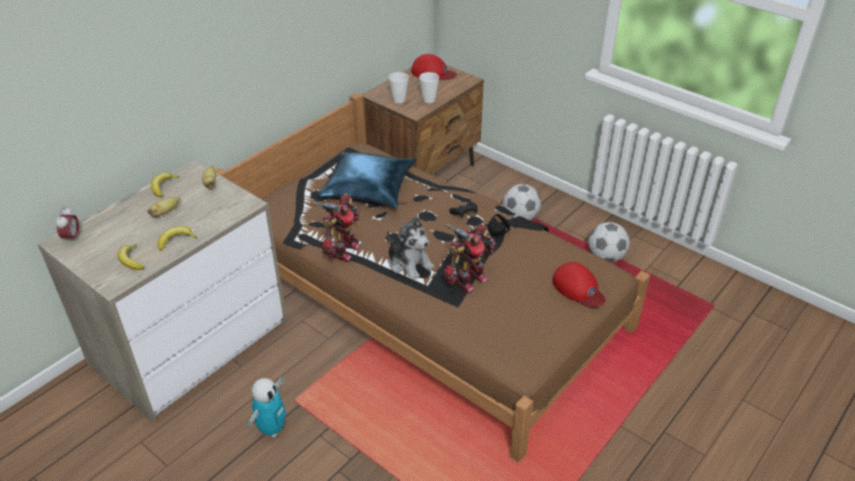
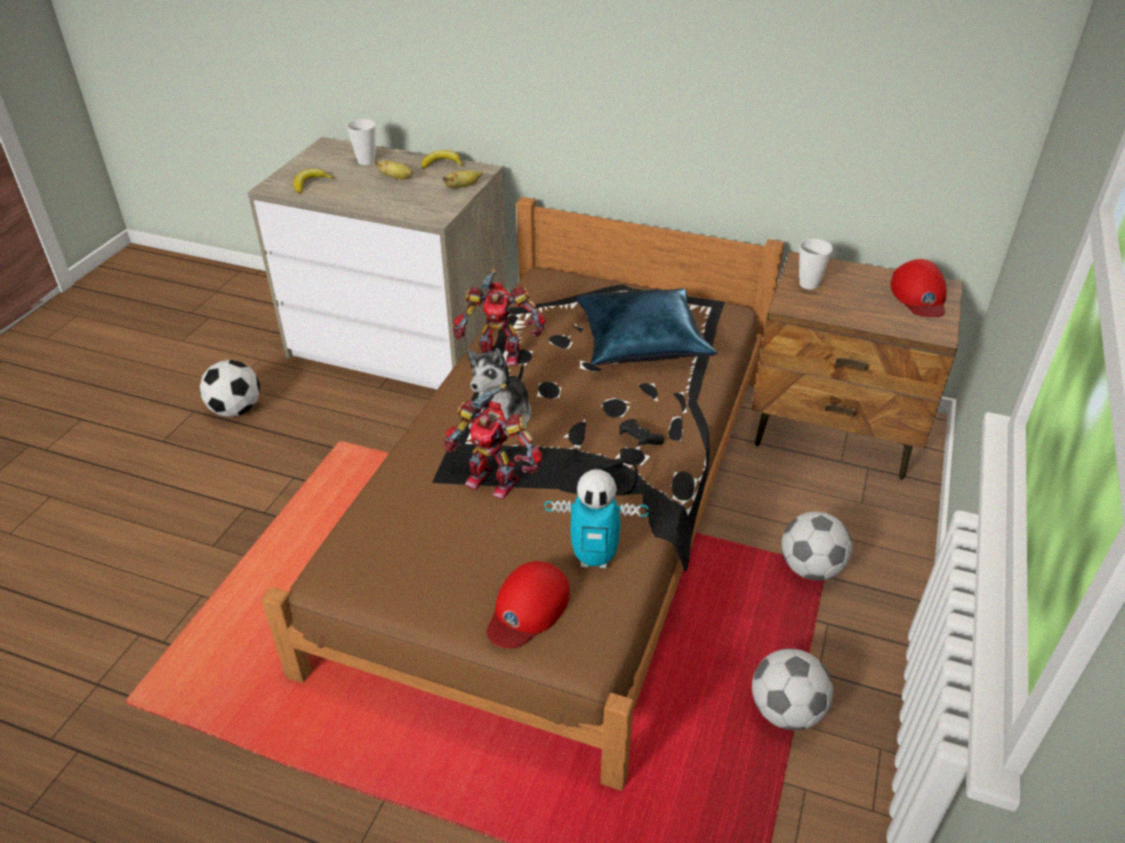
camera: 70 degrees right, 0 degrees up
alarm clock [55,207,80,244] -> none
banana [157,226,197,251] -> none
toy robot [248,376,286,437] -> toy robot moved to [544,469,649,568]
cup [419,72,439,103] -> cup moved to [347,119,376,165]
none -> football [200,360,260,417]

